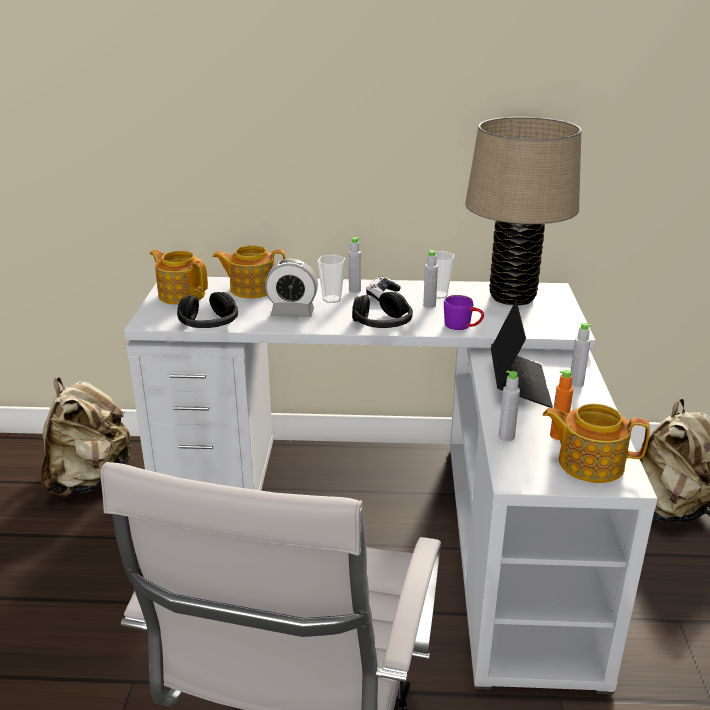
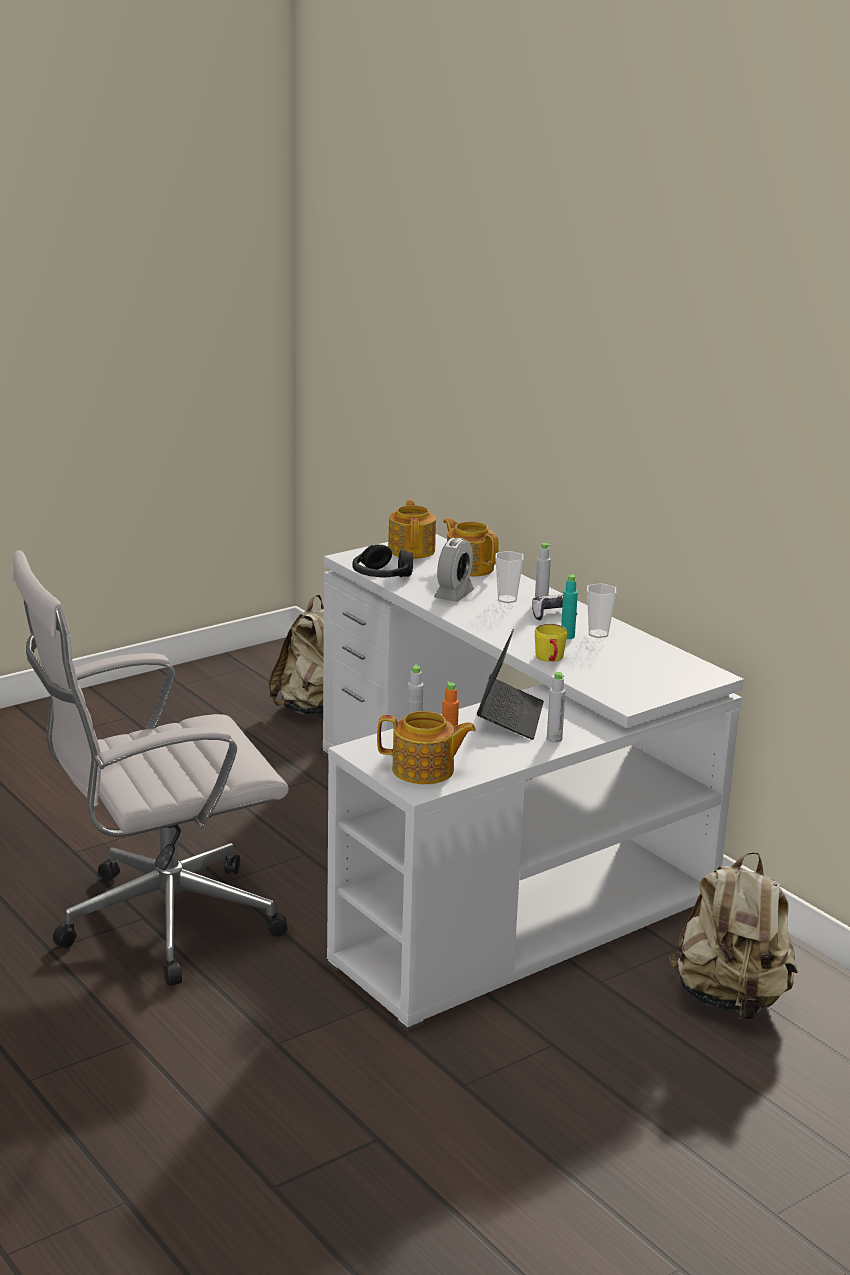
camera: 50 degrees right, 5 degrees down
alarm clock [265,259,318,317] -> alarm clock turned 120 degrees counterclockwise [434,537,474,602]
black headphones [352,292,413,328] -> none
grey bottle [423,250,438,308] -> turquoise bottle [561,574,578,639]
purple mug [444,295,484,330] -> yellow mug [535,624,567,662]
beige table lamp [465,117,582,305] -> none
laptop [491,301,553,408] -> laptop turned 45 degrees counterclockwise [477,629,544,740]
teapot [543,404,650,483] -> teapot turned 120 degrees clockwise [377,711,476,784]

